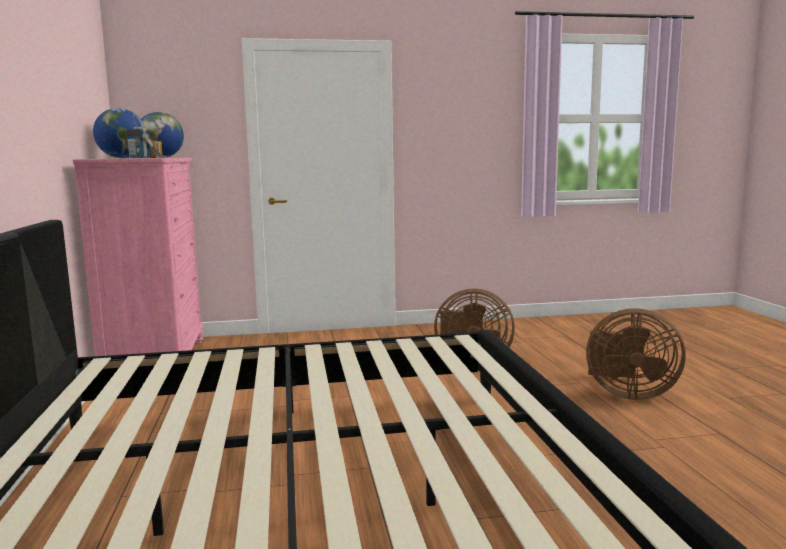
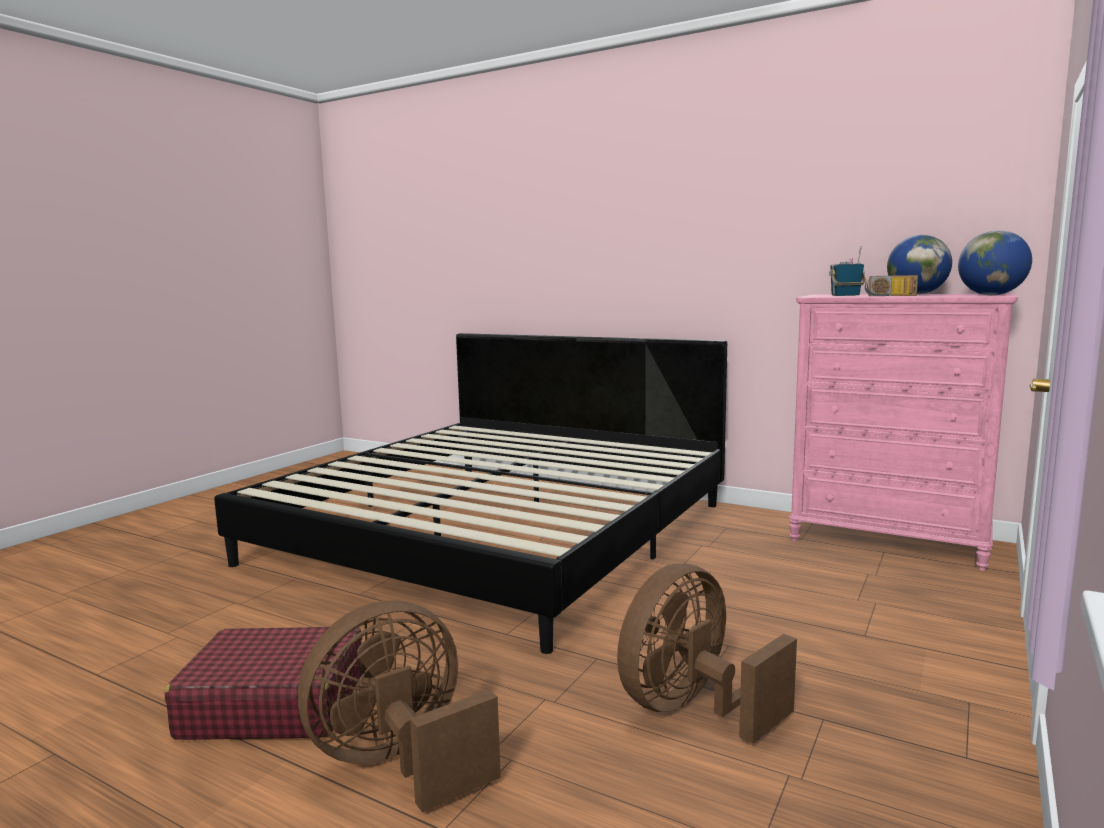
camera: 130 degrees right, 0 degrees up
none -> red suitcase [164,627,362,740]

